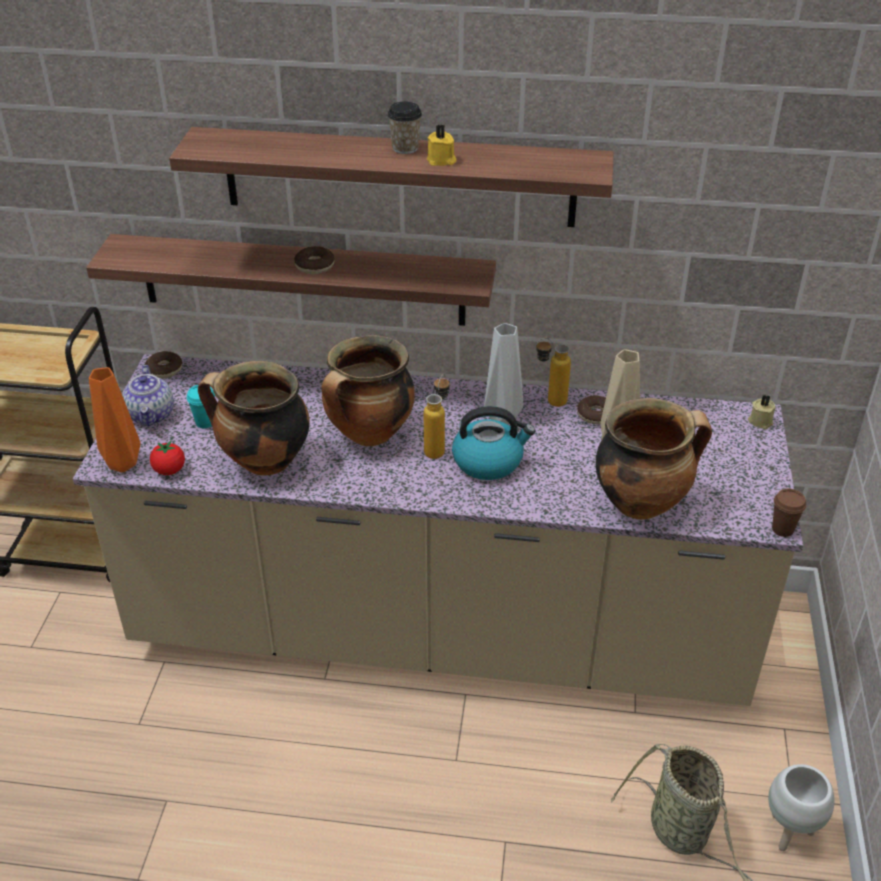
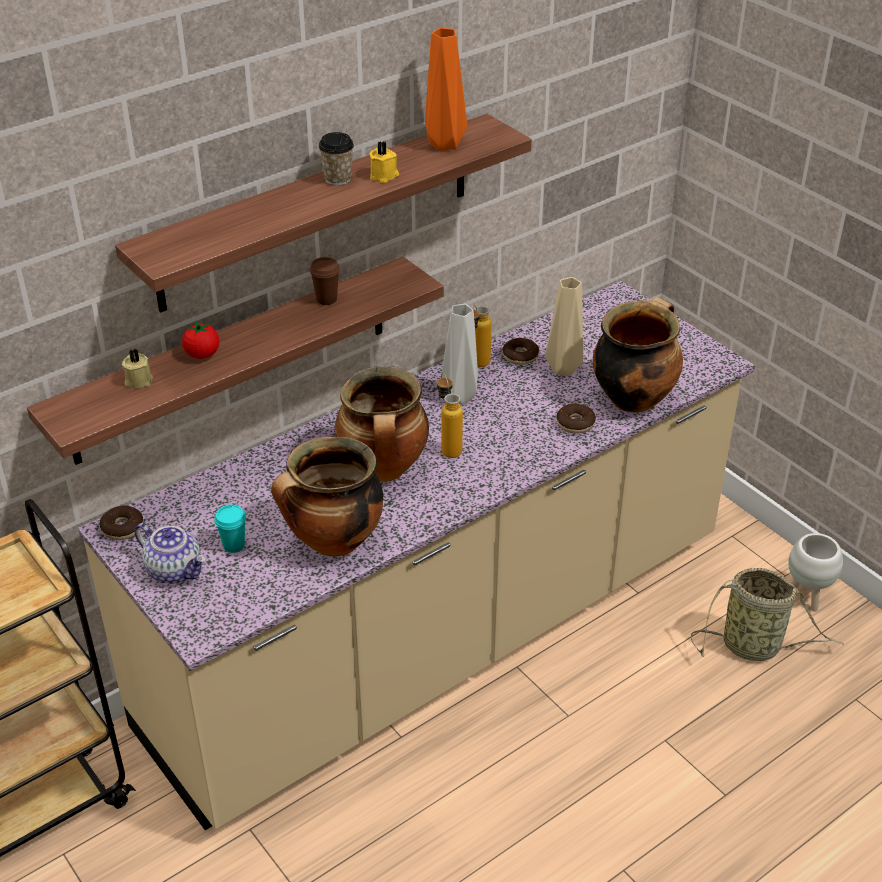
camera: 45 degrees left, 0 degrees up
orange vase [89,367,140,473] -> orange vase moved to [425,28,467,151]
tomato [150,441,185,475] -> tomato moved to [182,321,219,359]
donut [294,246,335,274] -> donut moved to [556,403,596,434]
kettle [452,406,536,480] -> none
beige candle [748,395,776,429] -> beige candle moved to [122,348,153,388]
brown cup [772,489,806,537] -> brown cup moved to [310,257,340,305]

